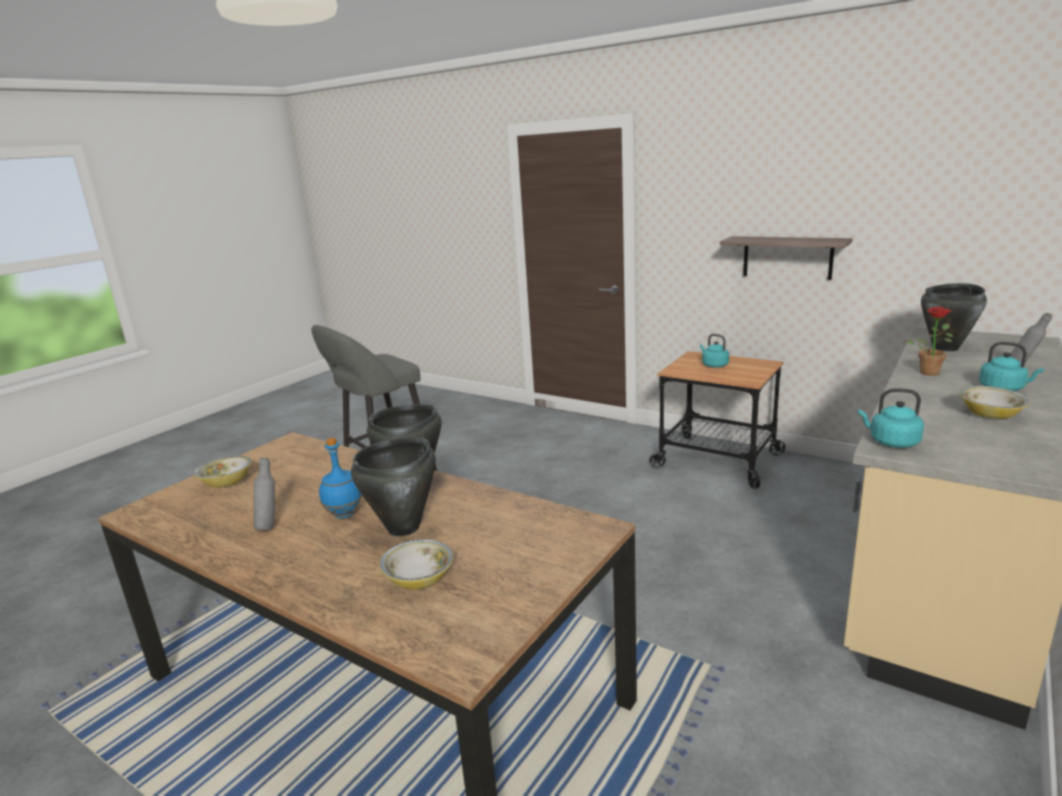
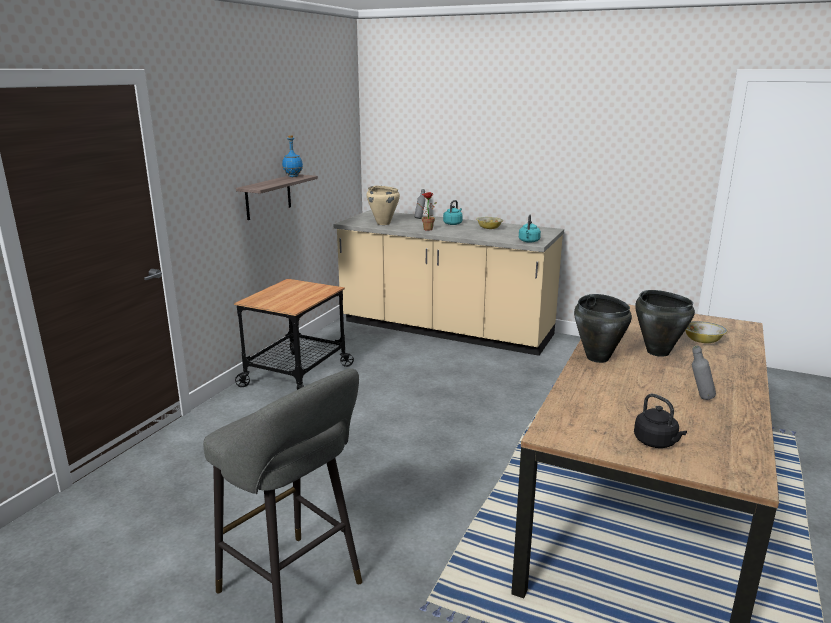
camera: 100 degrees left, 0 degrees up
bowl [194,456,252,488] -> black kettle [634,394,687,448]
blue bottle [319,438,362,519] -> blue bottle moved to [282,135,303,177]
turquoise kettle [700,334,729,368] -> none
black cooking pot [921,283,987,351] -> beige cooking pot [366,186,400,225]

